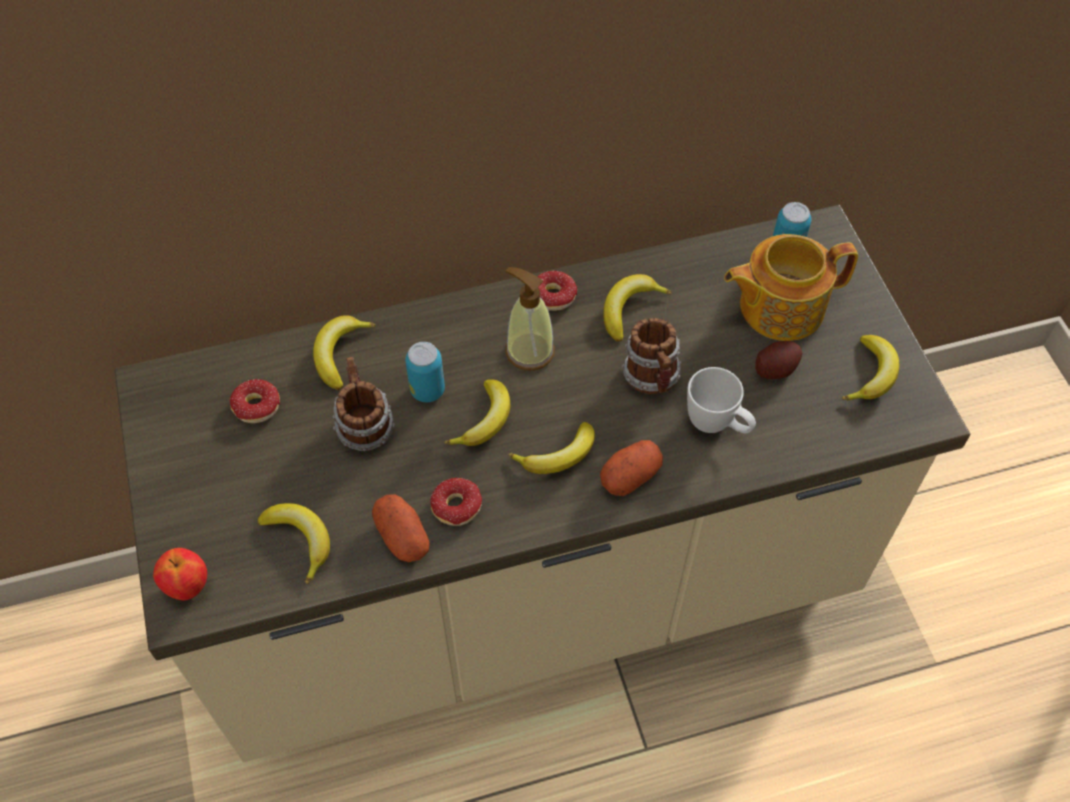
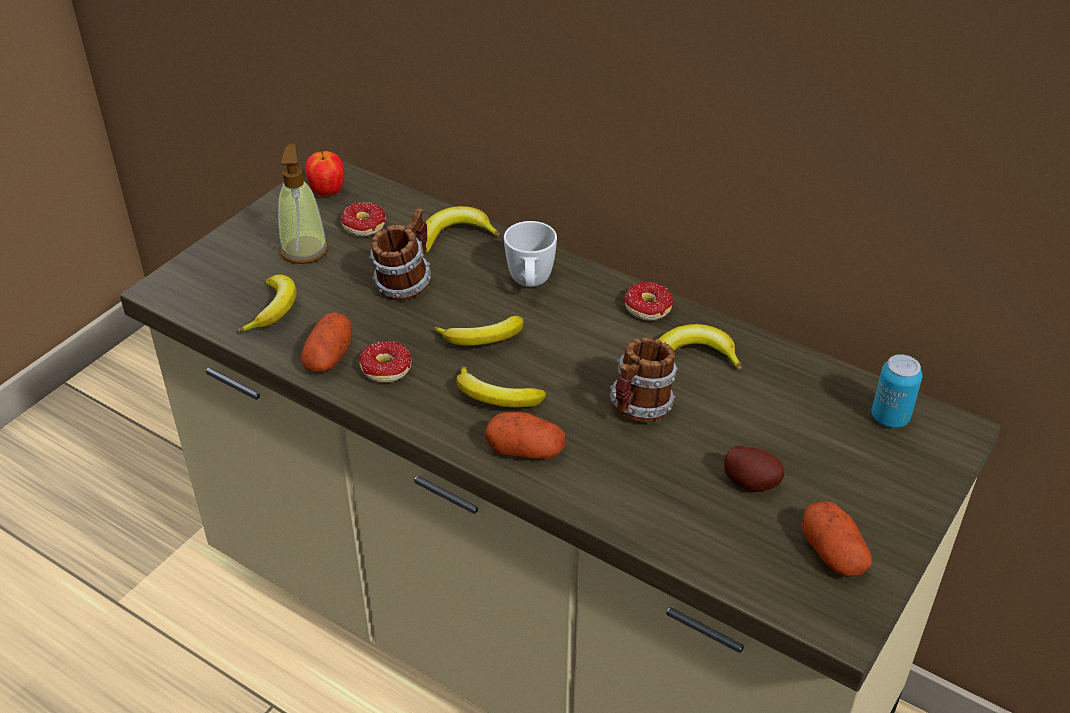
camera: 50 degrees right, 15 degrees down
apple [153,548,207,600] -> apple moved to [305,149,345,197]
can [405,342,445,402] -> none
soap dispenser [505,267,555,371] -> soap dispenser moved to [278,144,328,264]
white mug [687,367,756,433] -> white mug moved to [504,221,557,287]
teapot [724,234,858,341] -> none
banana [842,335,899,400] -> potato [802,501,871,577]

